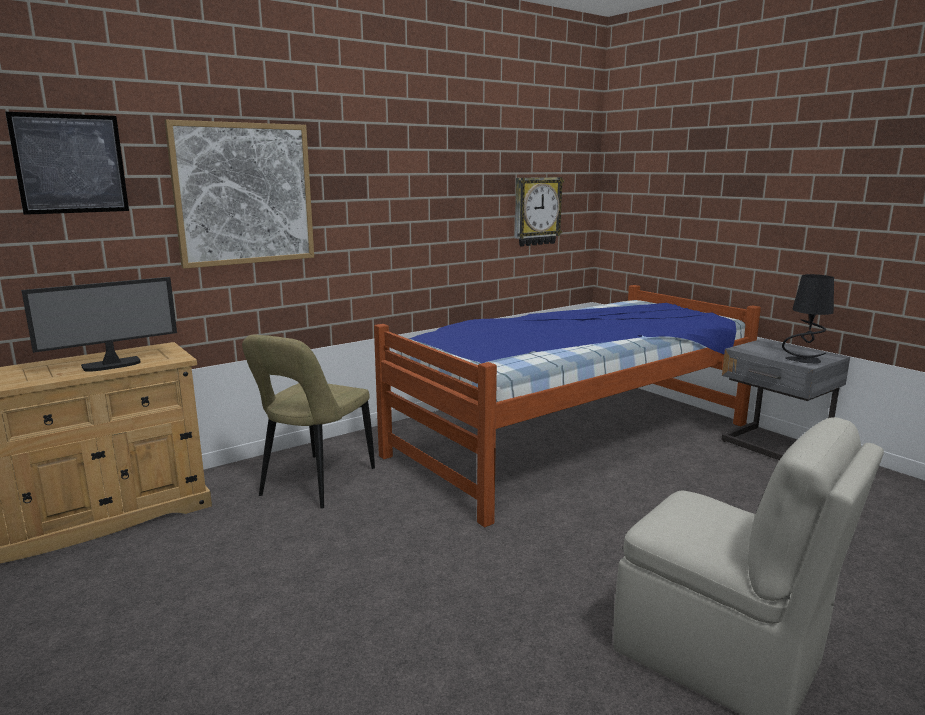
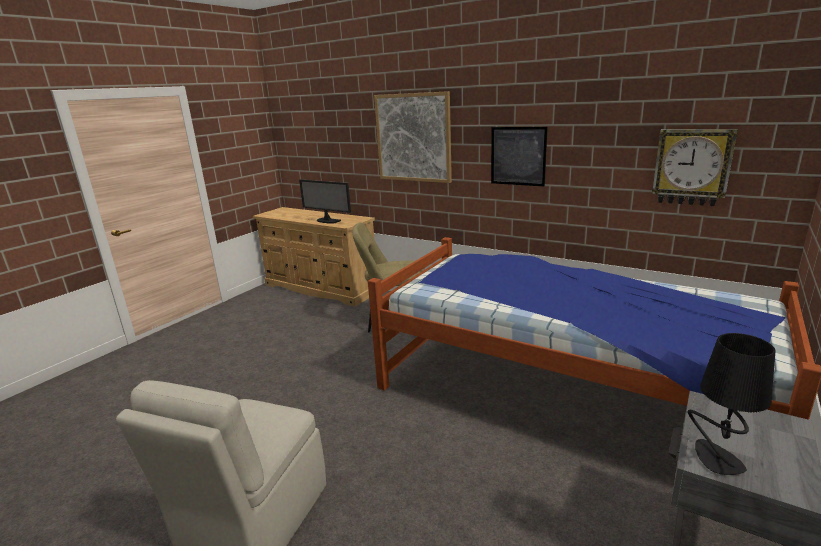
camera: 70 degrees right, 5 degrees up
picture [5,112,129,215] -> picture moved to [491,127,548,186]

